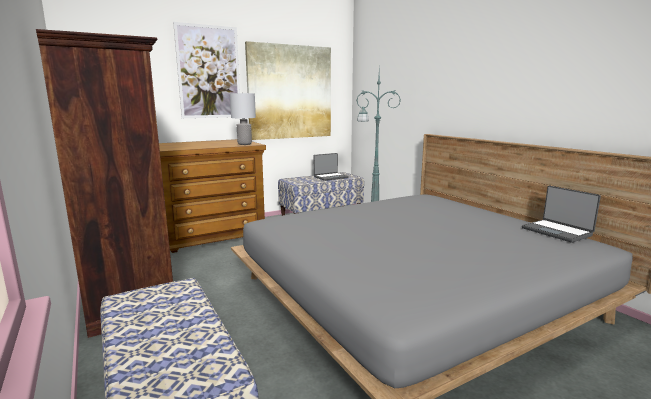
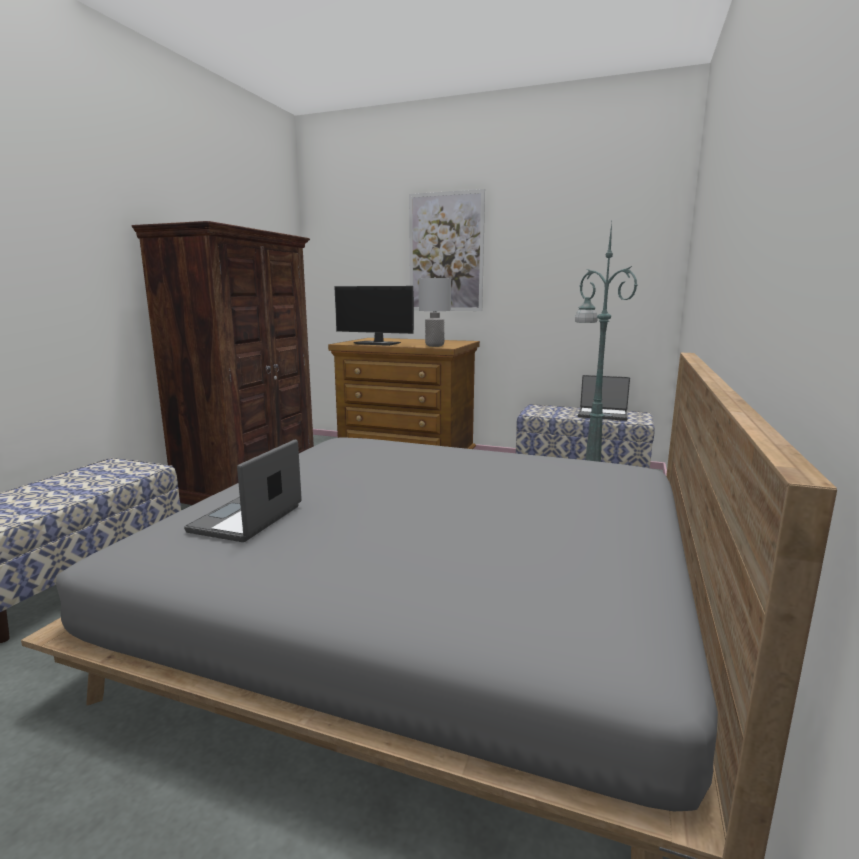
camera: 50 degrees right, 0 degrees up
picture [245,41,331,140] -> none
laptop [522,186,601,243] -> laptop moved to [184,440,302,542]
none -> monitor [334,286,414,346]

